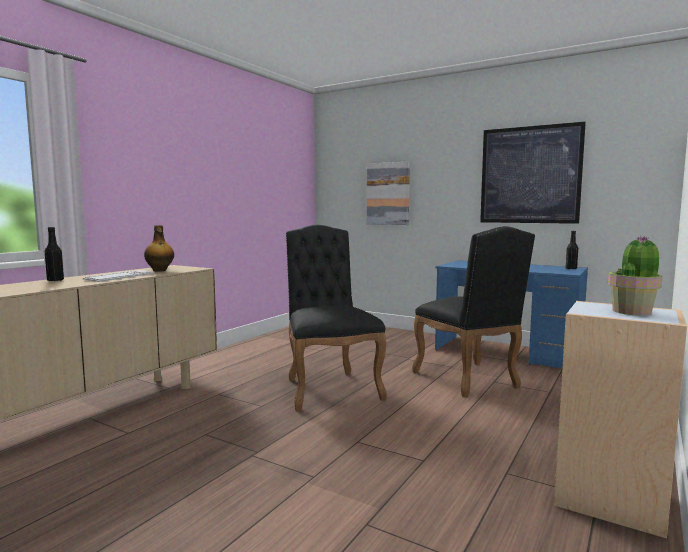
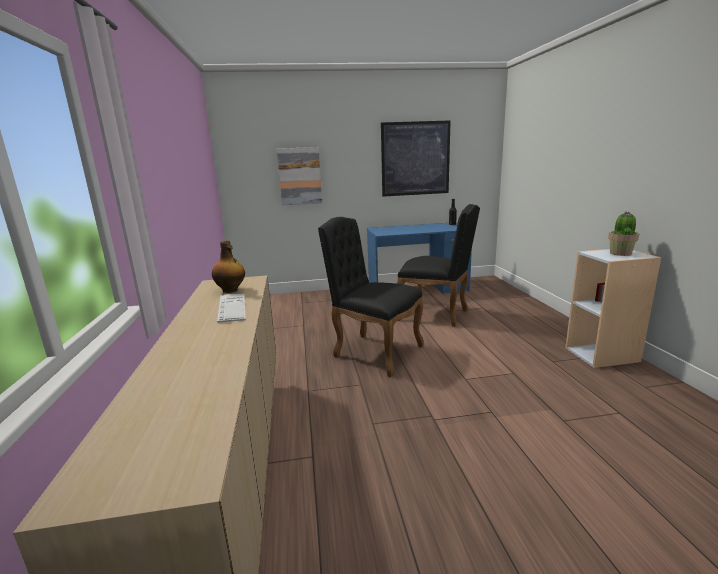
camera: 40 degrees left, 10 degrees up
black bottle [45,227,64,281] -> none

